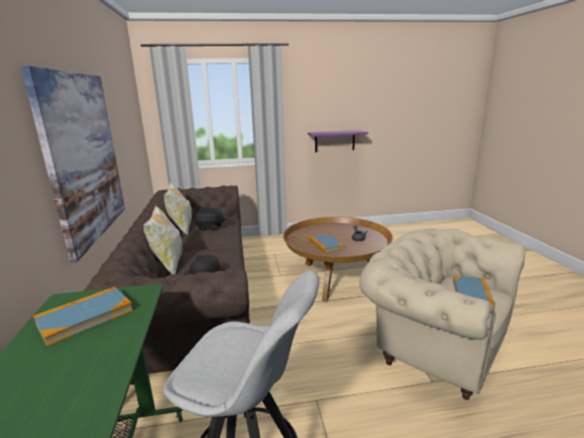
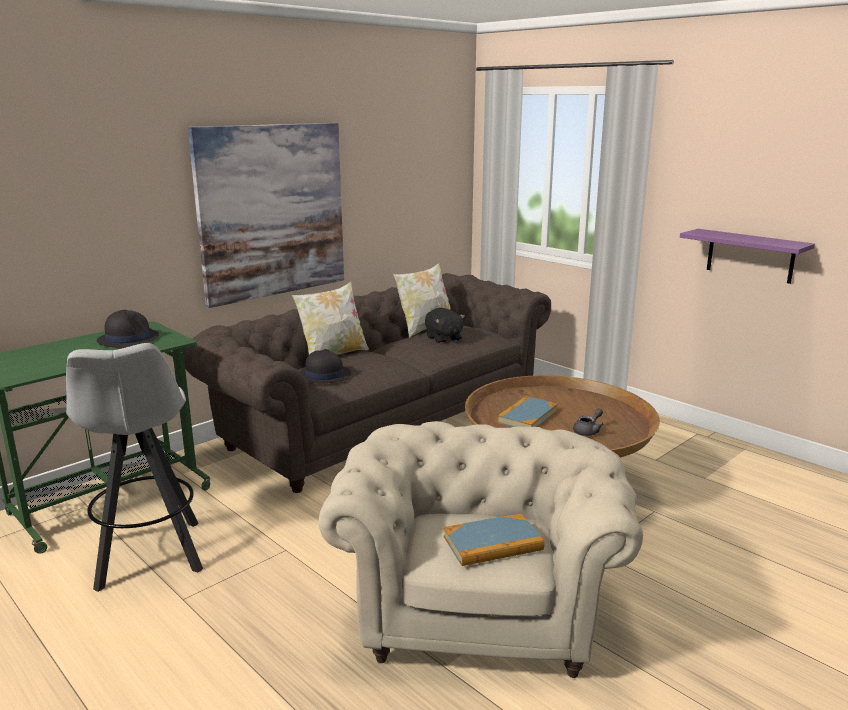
camera: 55 degrees right, 0 degrees up
book [33,287,133,347] -> black hat [97,310,159,349]

